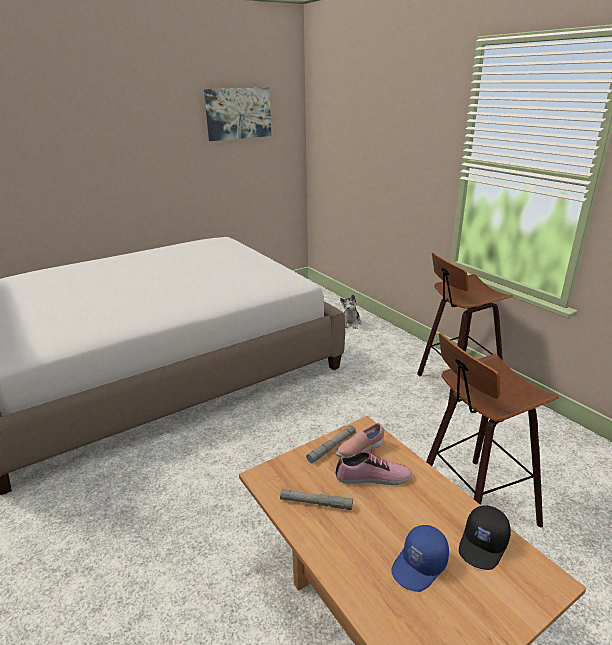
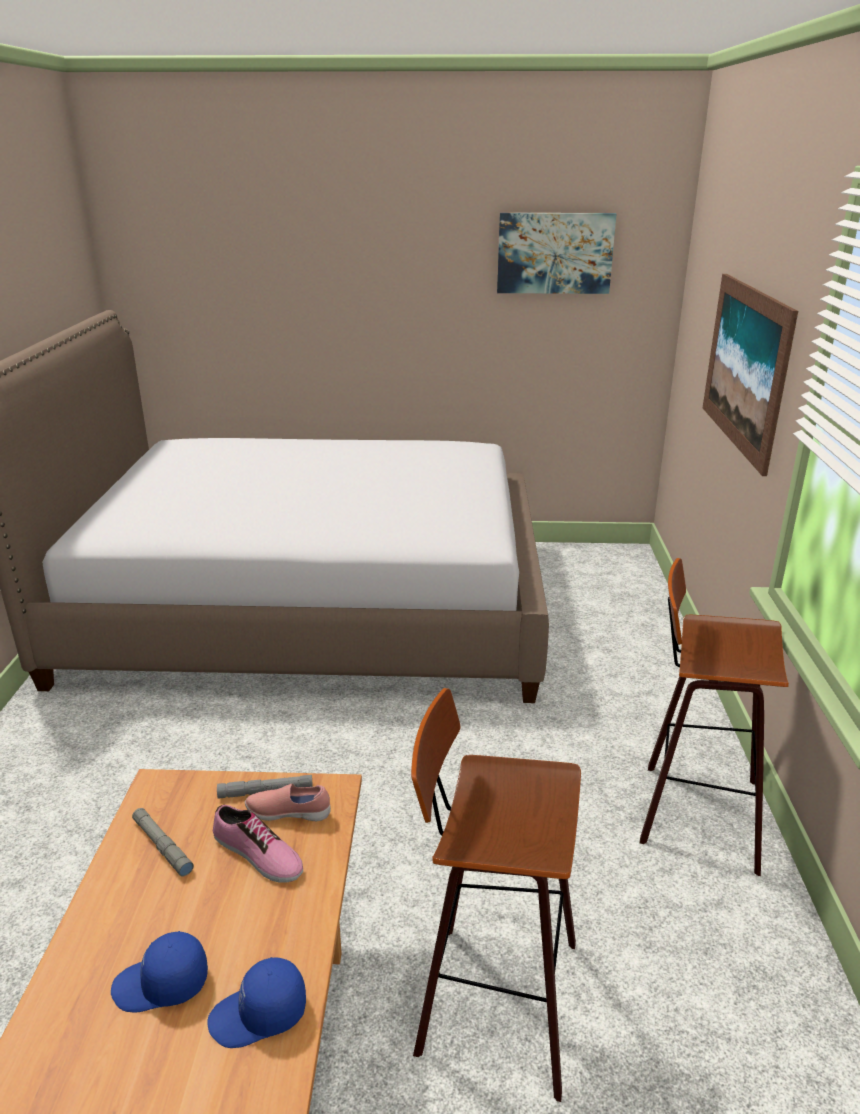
camera: 35 degrees right, 0 degrees up
plush toy [340,294,361,329] -> none
black cap [459,505,511,570] -> blue cap [208,957,306,1048]
none -> picture [703,274,798,476]

